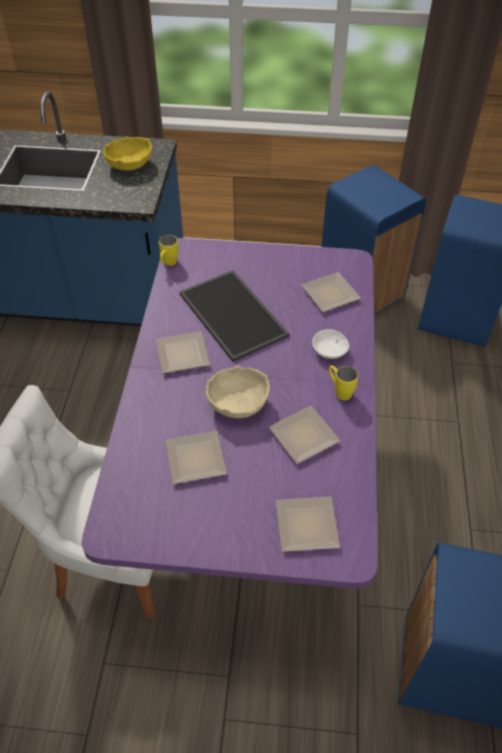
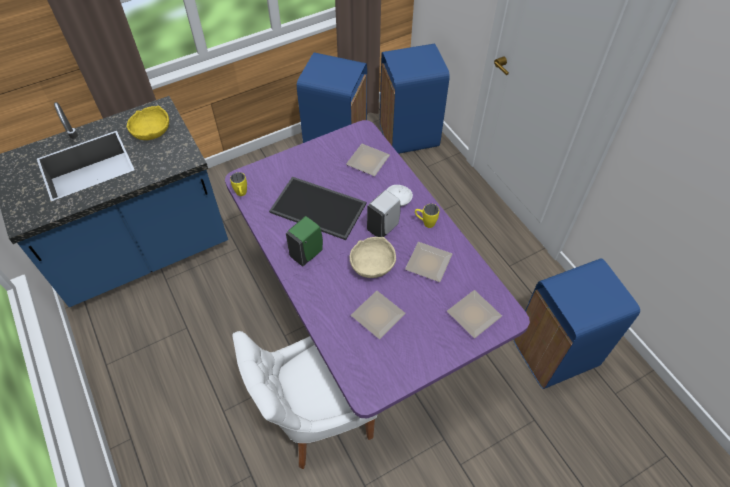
camera: 35 degrees left, 5 degrees up
plate [156,331,210,373] -> green soap dispenser [286,216,323,266]
none -> white soap dispenser [367,190,401,237]

